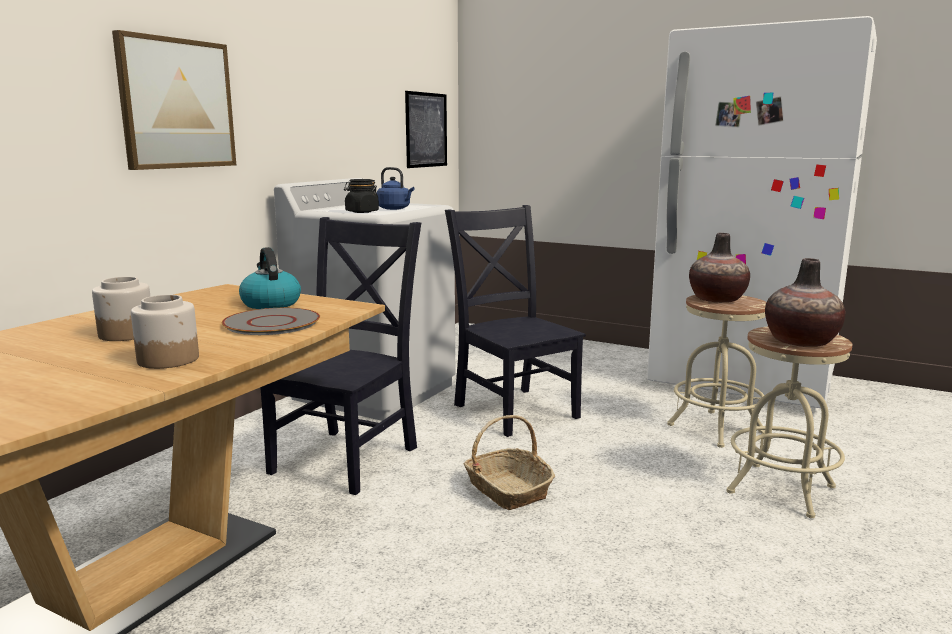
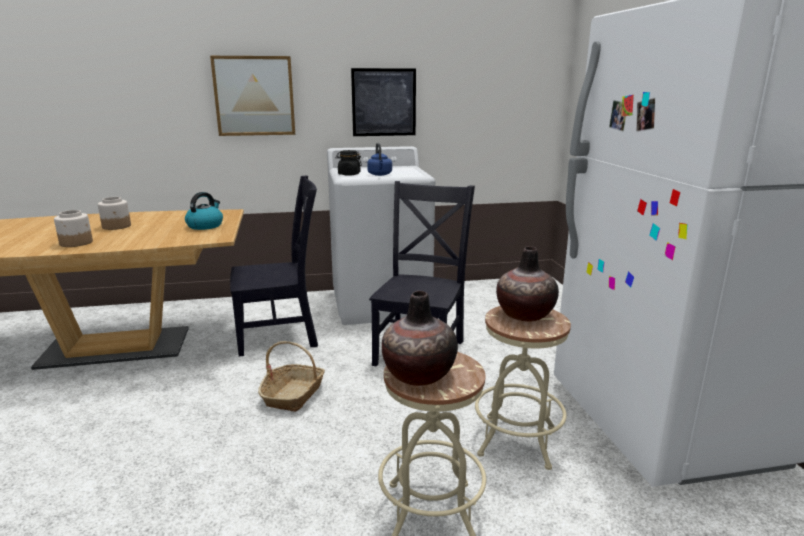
camera: 50 degrees right, 5 degrees up
grey plate [222,308,320,335] -> none
picture [405,91,447,168] -> picture moved to [351,68,416,136]

